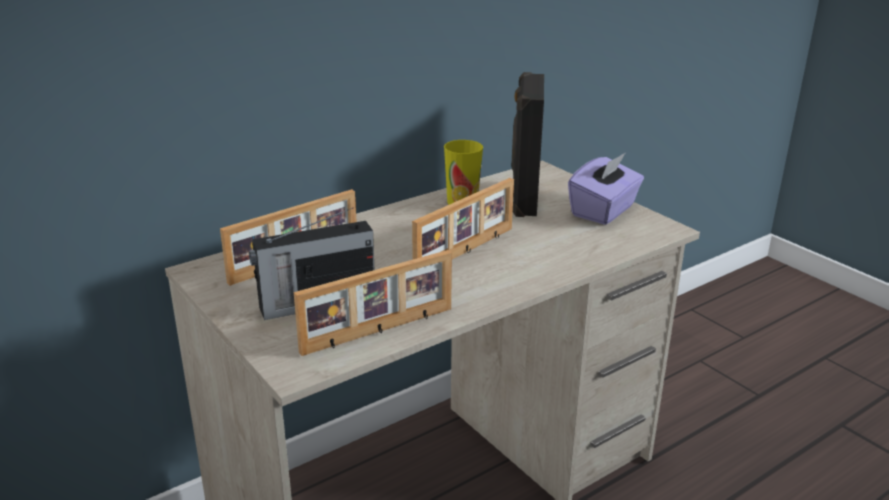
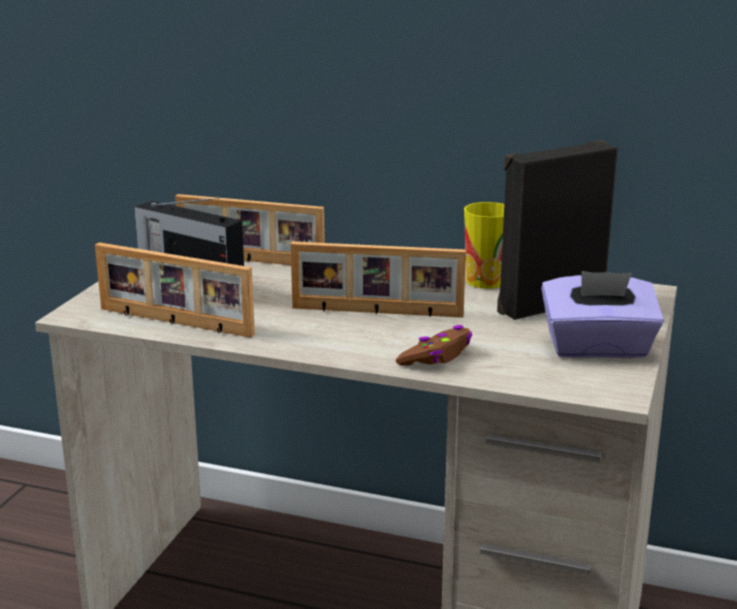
camera: 55 degrees right, 5 degrees down
none -> brown game controller [396,325,472,366]

